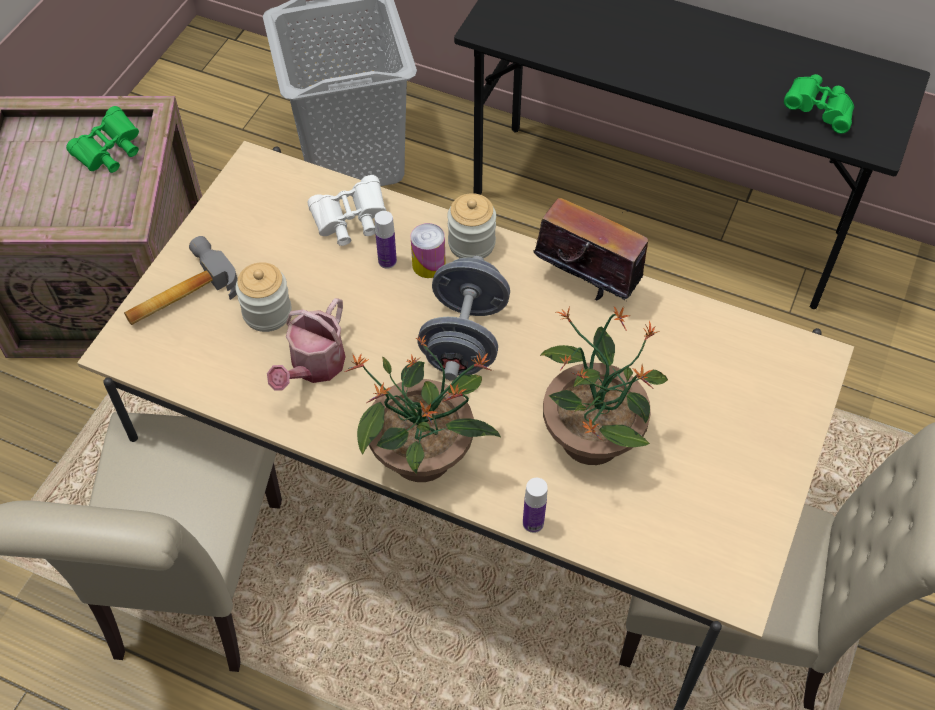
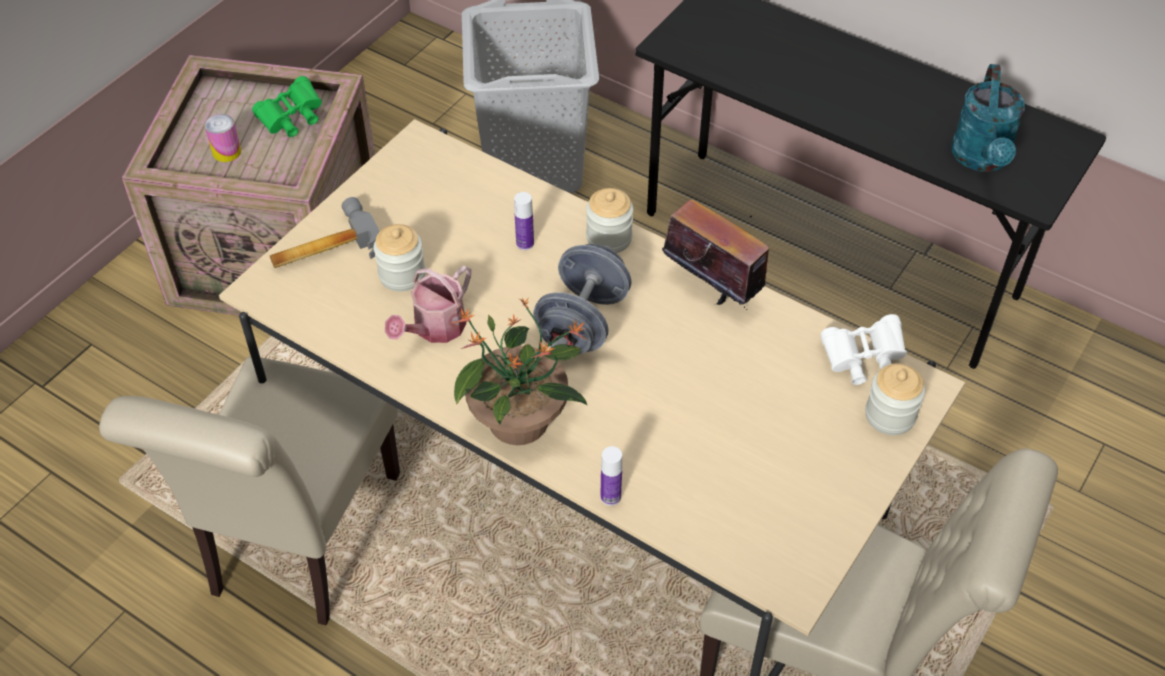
camera: 10 degrees right, 5 degrees down
white binoculars [307,175,386,246] -> white binoculars moved to [820,314,907,385]
can [411,223,446,278] -> can moved to [205,114,241,162]
potted plant [540,307,668,465] -> none
green binoculars [784,74,854,134] -> turquoise watering can [951,64,1025,172]
none -> jar [865,363,925,435]

